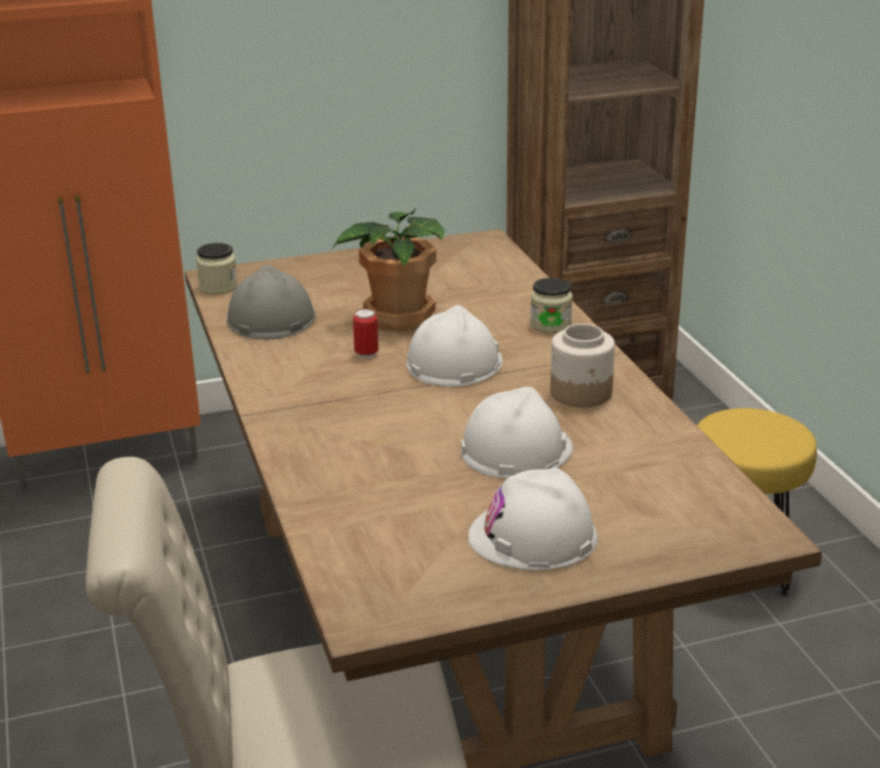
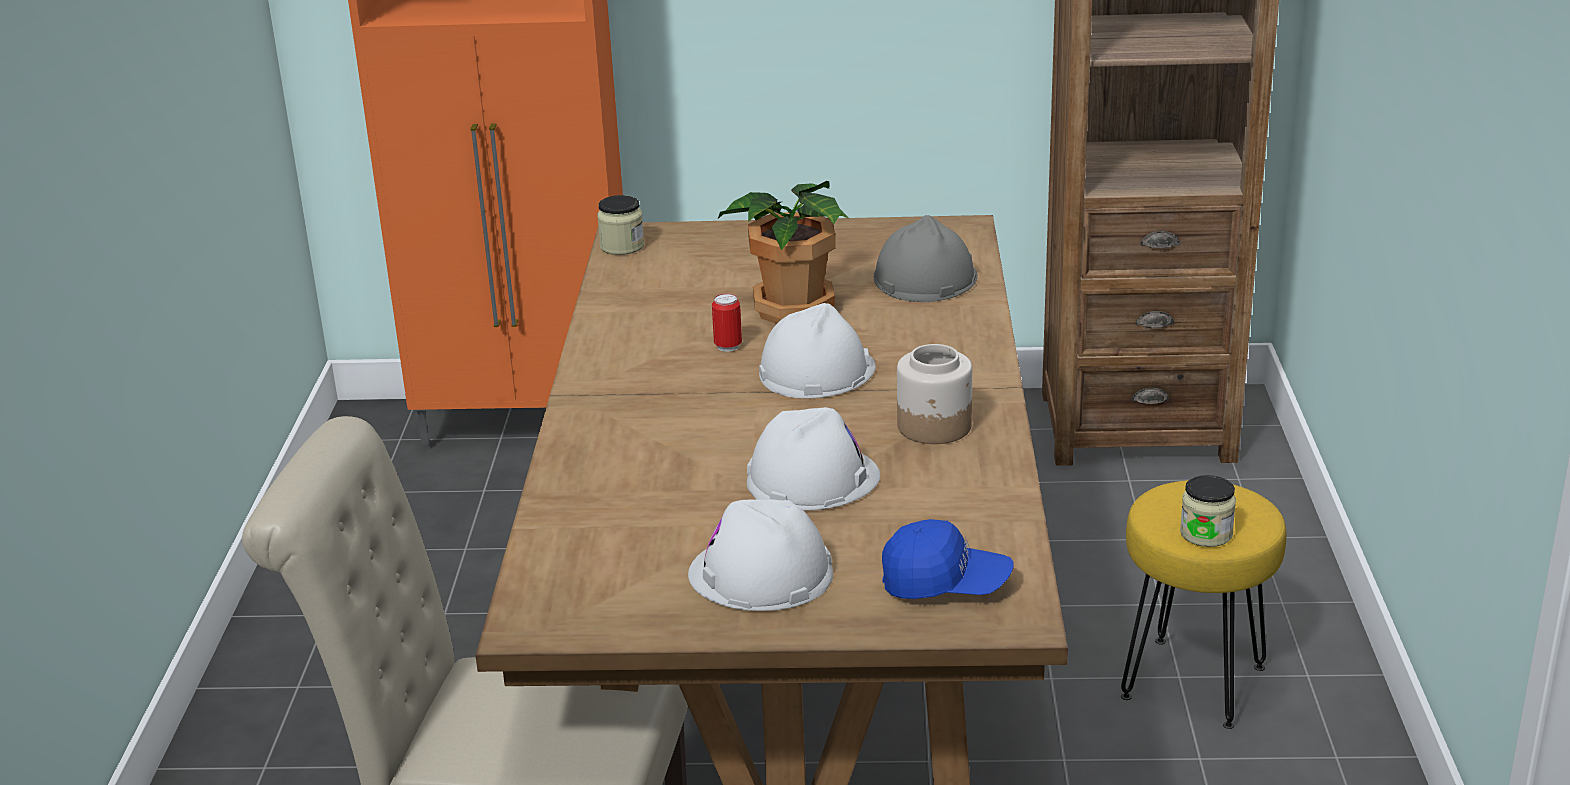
camera: 20 degrees right, 0 degrees up
grey hard hat [227,264,316,340] -> grey hard hat moved to [874,215,978,302]
jar [530,278,573,333] -> jar moved to [1180,475,1236,547]
none -> blue cap [882,519,1014,599]

